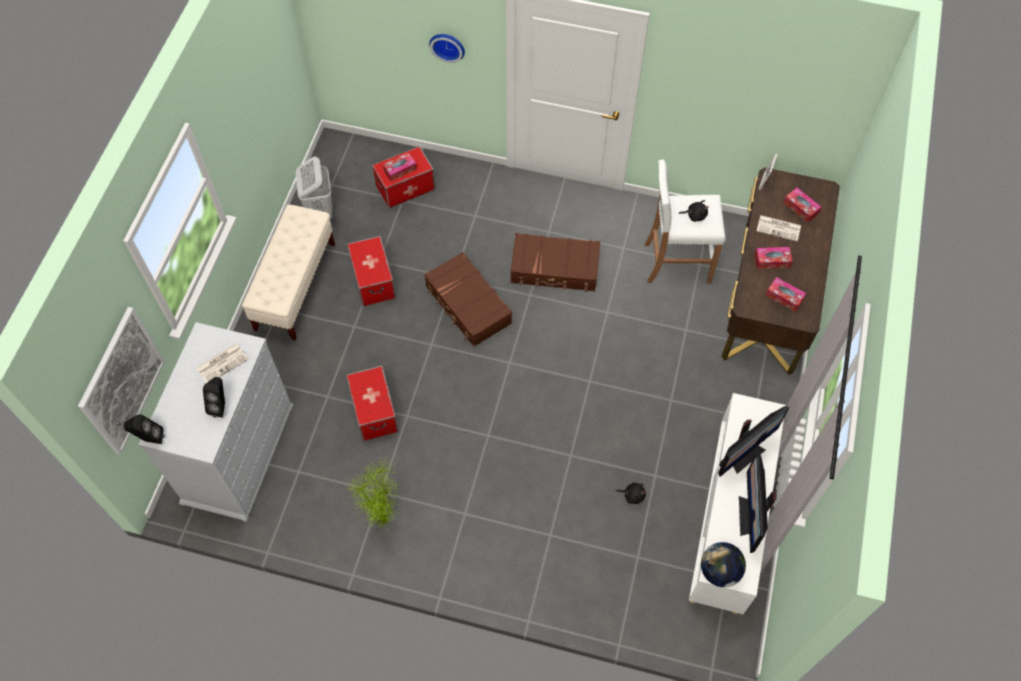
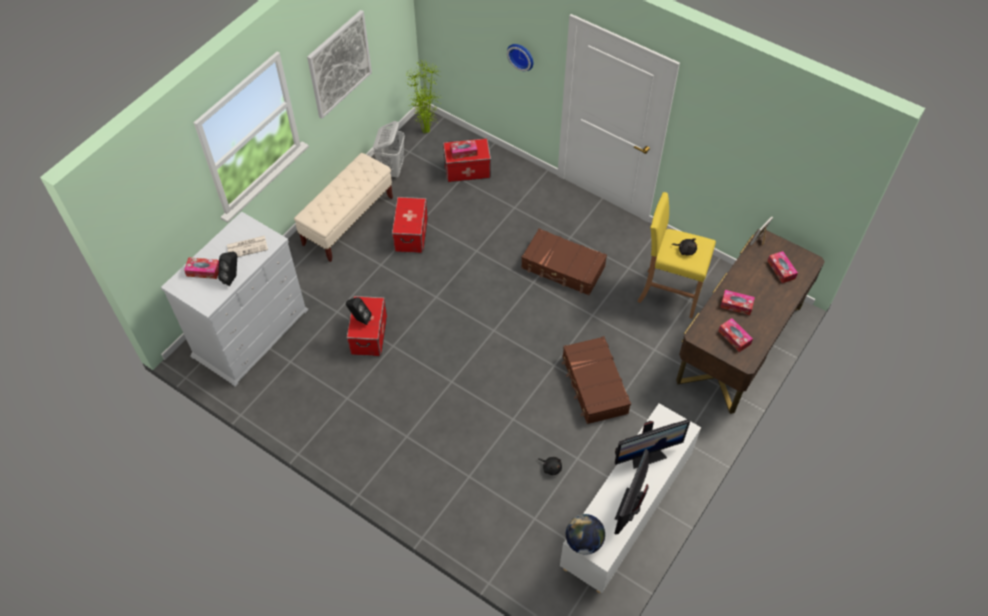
camera: 20 degrees right, 5 degrees down
picture [78,307,165,455] -> picture moved to [307,10,372,119]
black speaker [124,414,164,444] -> black speaker moved to [346,297,372,325]
potted plant [347,456,401,530] -> potted plant moved to [405,60,442,134]
brown suitcase [424,252,512,347] -> brown suitcase moved to [562,336,631,424]
white stool [645,160,726,284] -> yellow stool [637,192,716,319]
newspaper [757,215,801,241] -> none
none -> tissue box [184,257,219,279]

